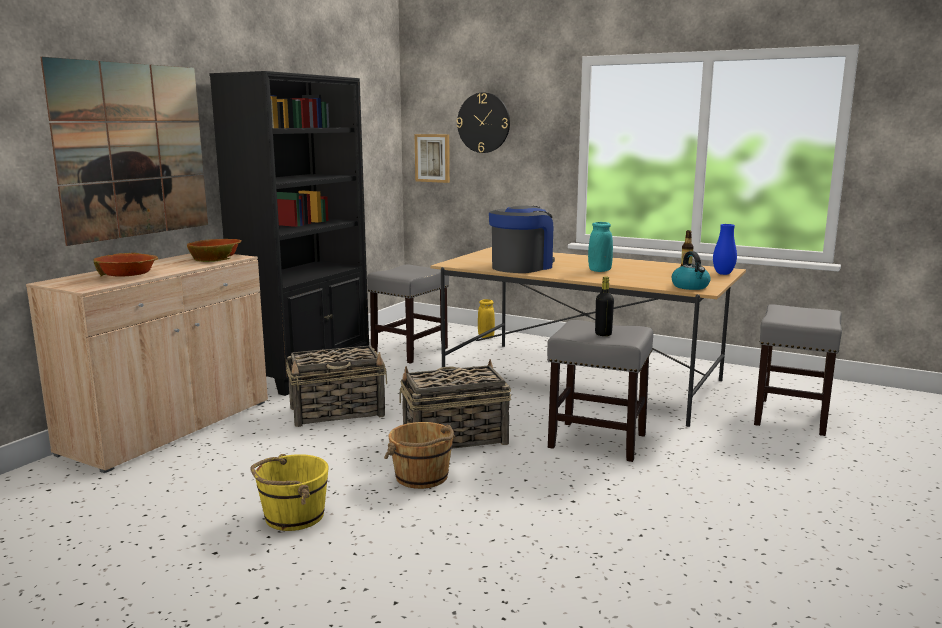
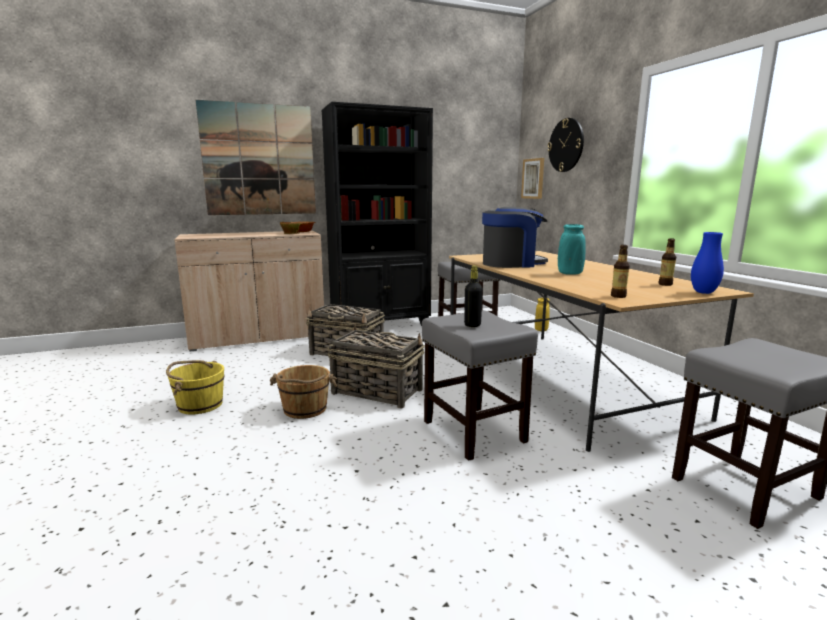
camera: 40 degrees right, 0 degrees up
bowl [93,253,158,277] -> none
kettle [672,251,711,290] -> bottle [611,245,630,298]

